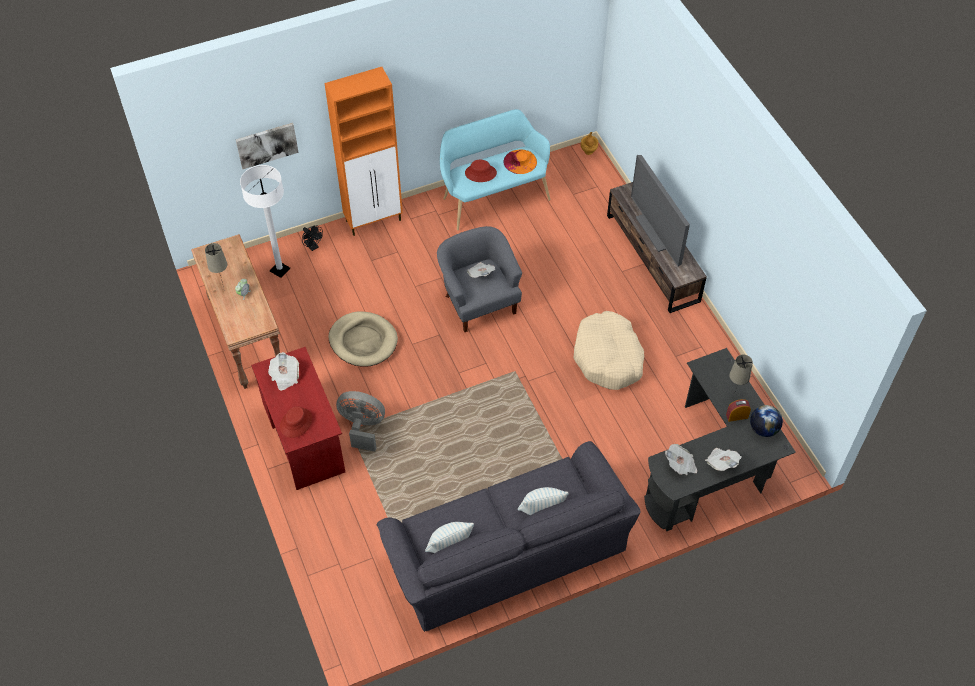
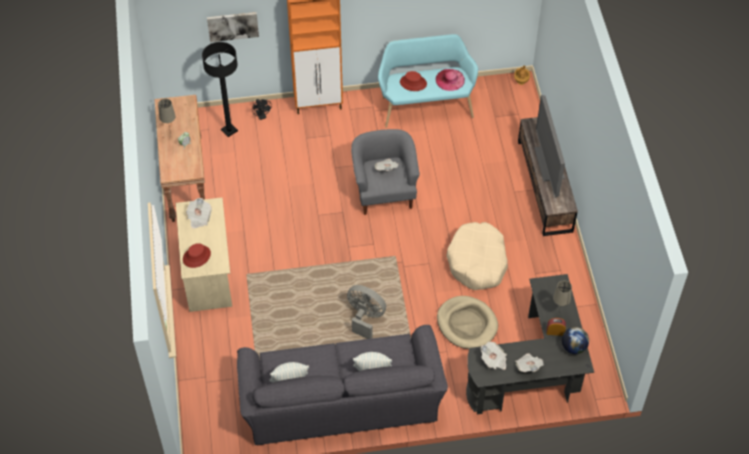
camera: 15 degrees right, 0 degrees up
white floor lamp [240,165,290,278] -> black floor lamp [202,42,238,137]
red desk [251,347,345,490] -> beige desk [176,198,232,312]
beige dog bed [329,311,398,367] -> beige dog bed moved to [437,296,498,349]
grey fan [336,391,385,452] -> grey fan moved to [347,285,386,339]
orange hat [504,150,537,174] -> pink hat [435,69,465,91]

